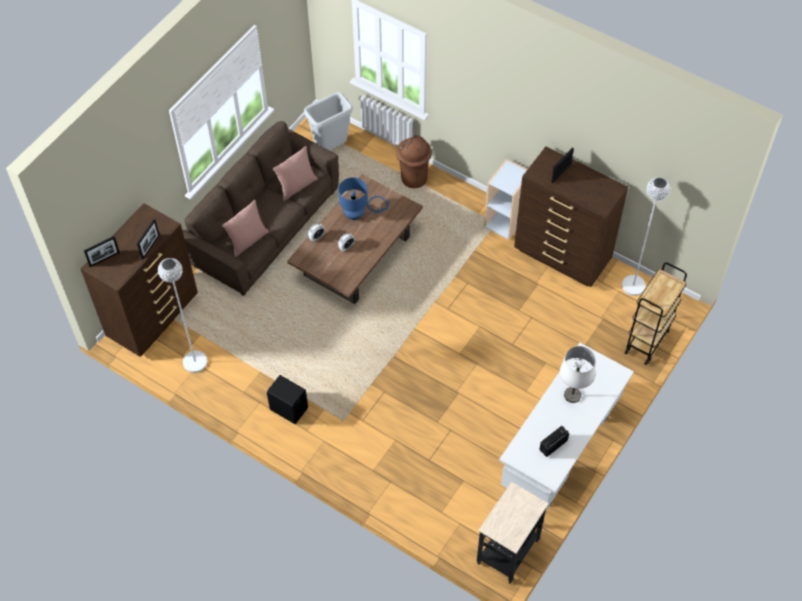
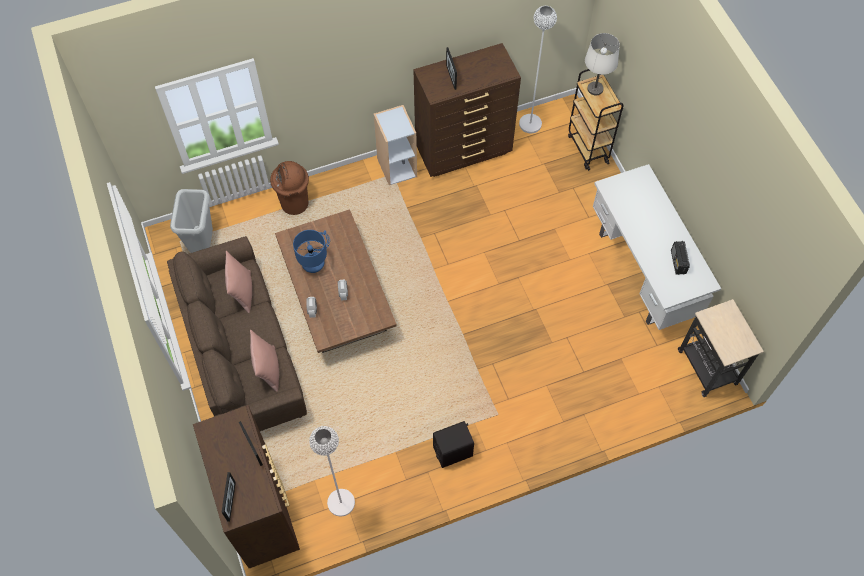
camera: 55 degrees left, 5 degrees up
white table lamp [560,346,596,403] -> white table lamp moved to [585,33,620,95]

